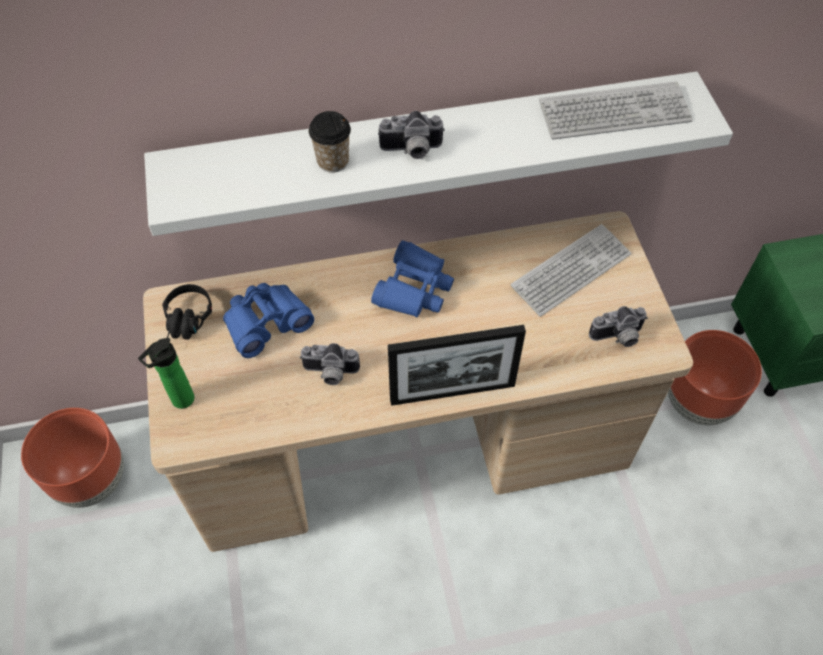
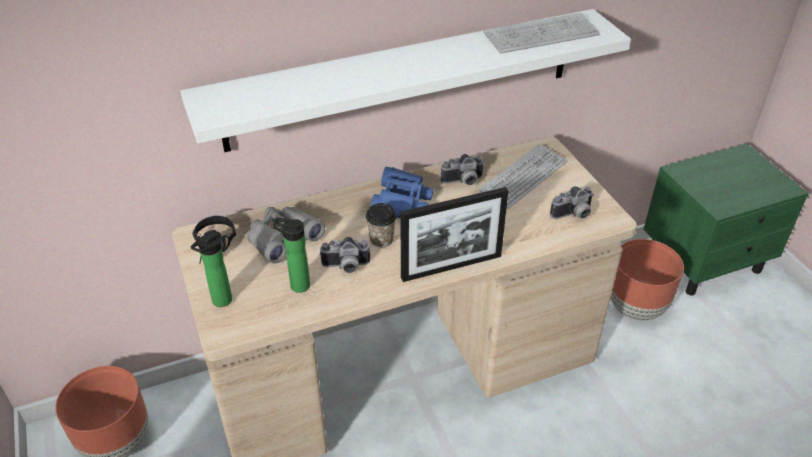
camera: 10 degrees left, 15 degrees down
blue binoculars [223,283,314,358] -> grey binoculars [247,207,325,263]
cup [309,111,351,173] -> cup moved to [366,203,396,248]
camera [378,111,445,159] -> camera moved to [441,154,485,185]
none -> bottle [273,218,310,293]

